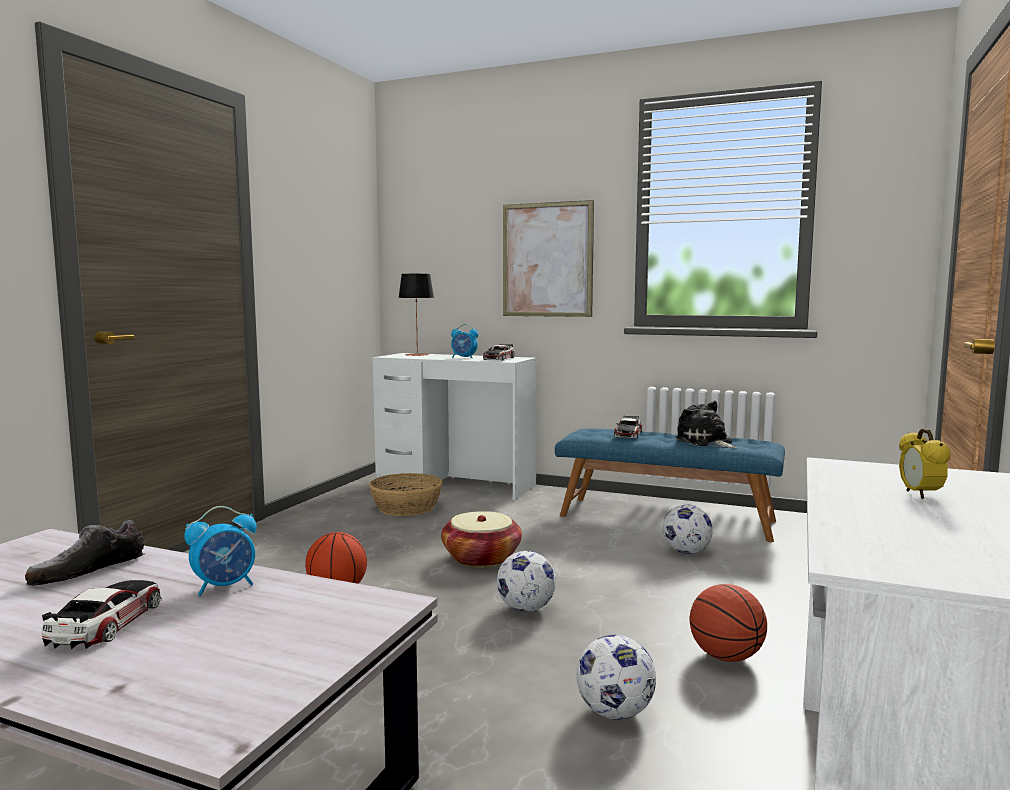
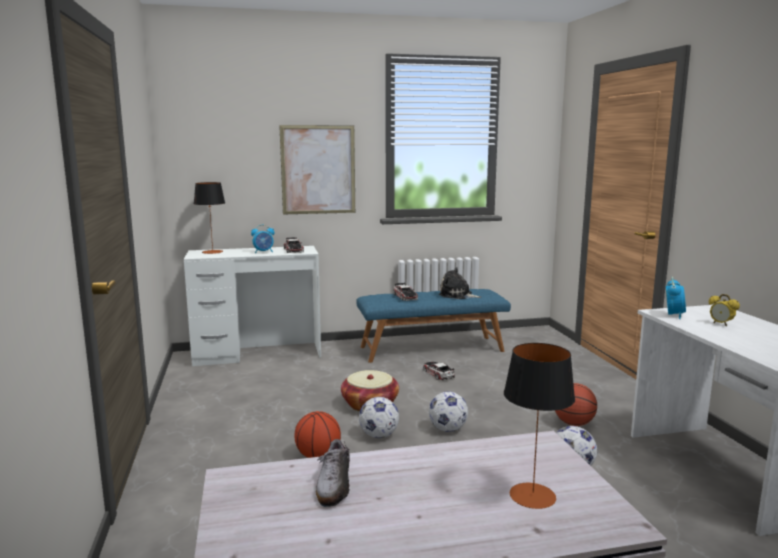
camera: 35 degrees left, 5 degrees up
toy car [41,580,162,650] -> toy car moved to [423,362,455,380]
alarm clock [184,506,257,596] -> alarm clock moved to [666,276,686,319]
basket [369,473,443,516] -> none
football [663,505,713,554] -> football moved to [359,397,399,438]
none -> table lamp [504,343,575,509]

